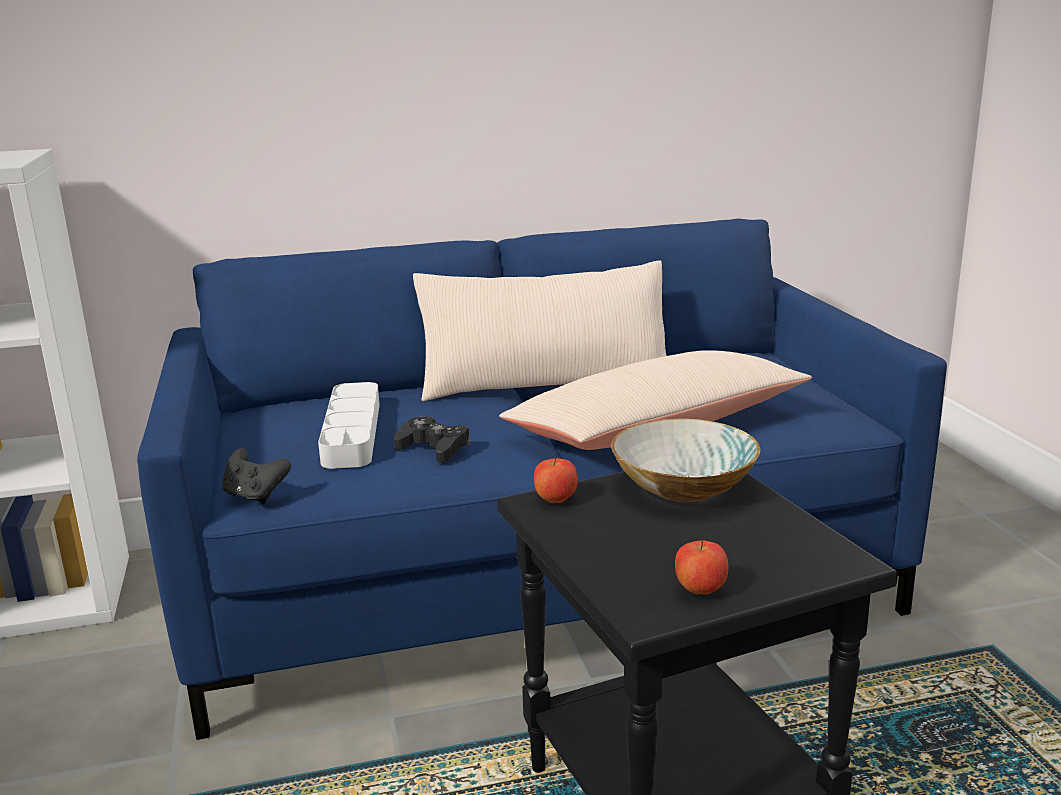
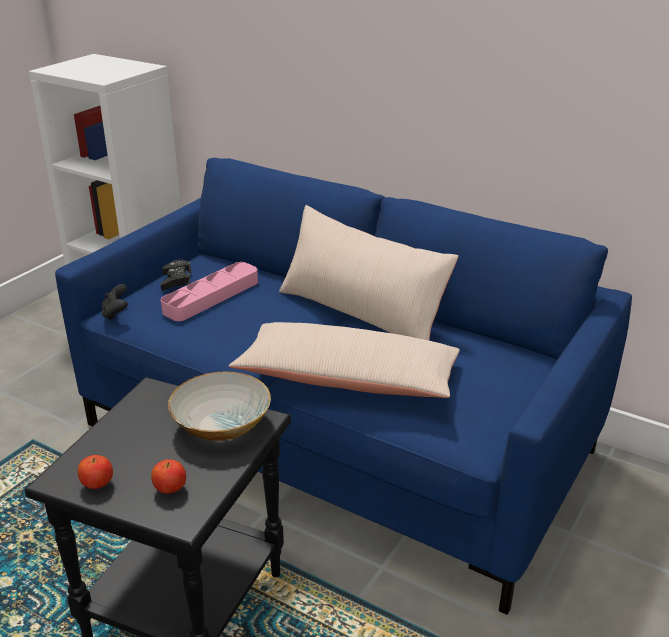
camera: 45 degrees right, 10 degrees up
grey tray [318,382,380,469] -> pink tray [161,262,258,321]
black game controller [394,416,470,463] -> black game controller moved to [161,260,191,290]
apple [534,457,578,503] -> apple moved to [151,459,186,494]

